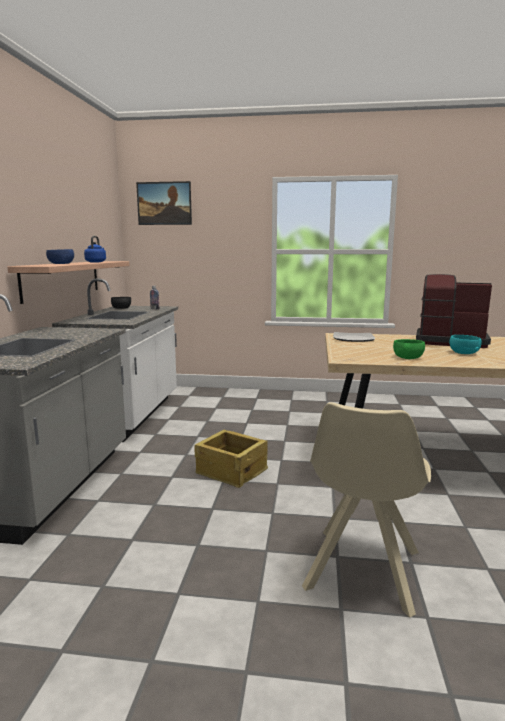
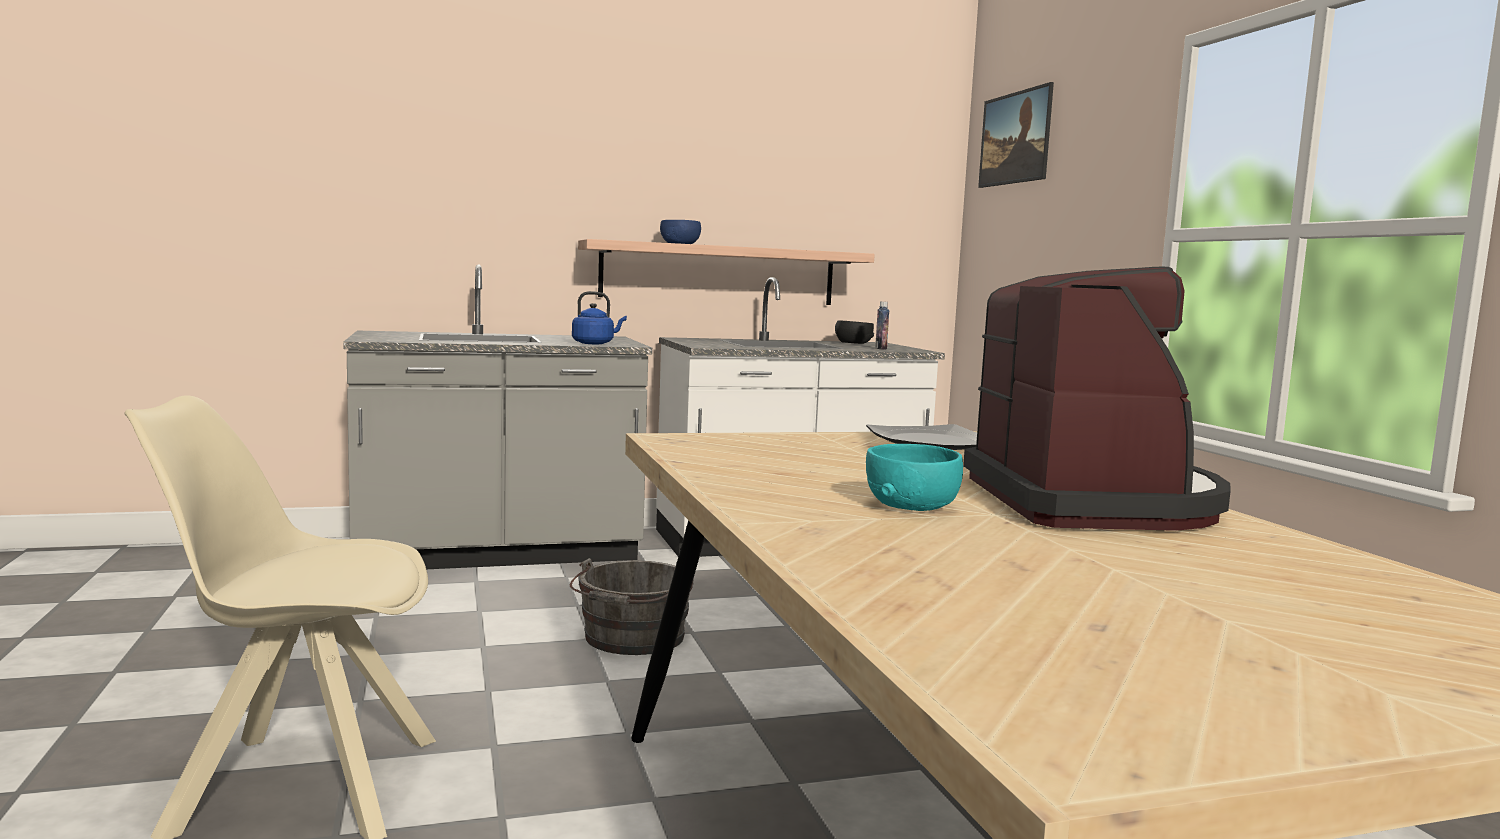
camera: 65 degrees right, 5 degrees down
blue kettle [84,236,106,262] -> blue kettle moved to [572,291,627,344]
crate [194,430,268,488] -> grey bucket [570,558,694,655]
green bowl [393,339,425,359] -> none

